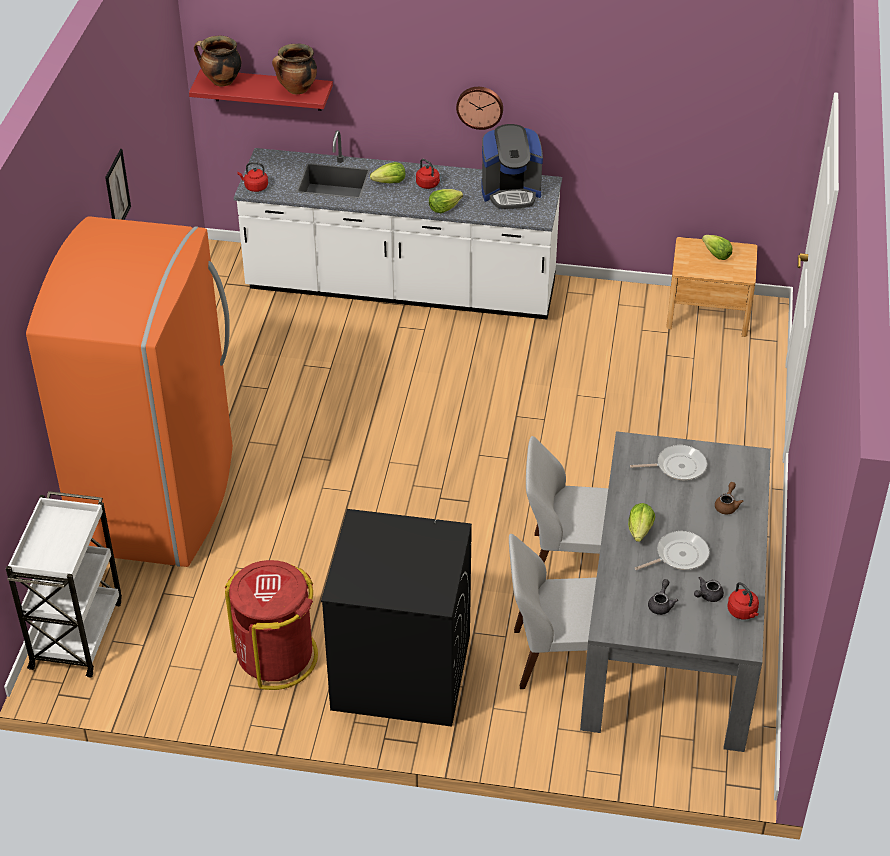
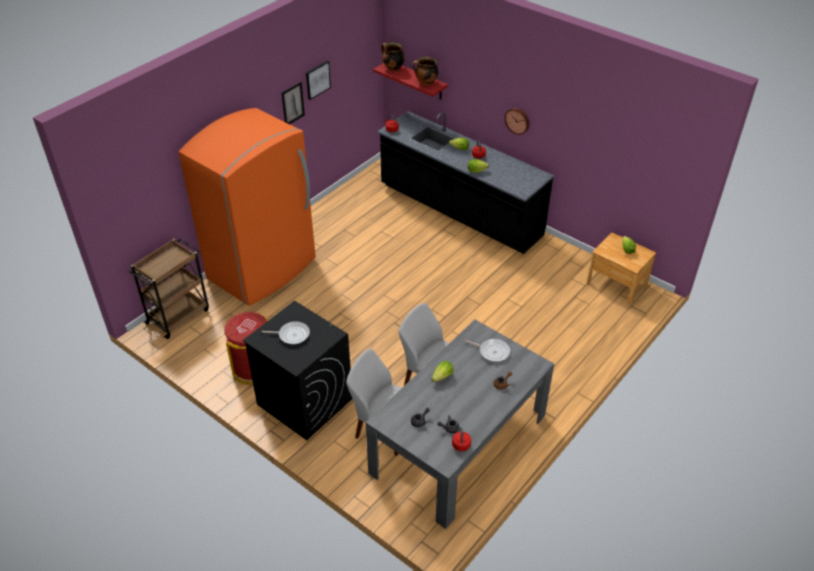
camera: 30 degrees right, 0 degrees up
white cart [6,491,122,677] -> brown cart [128,238,209,339]
white counter [234,130,562,319] -> black counter [377,111,554,254]
coffee machine [482,124,543,209] -> none
frying pan [635,531,710,570] -> frying pan moved to [262,321,310,344]
none -> picture [306,61,331,100]

